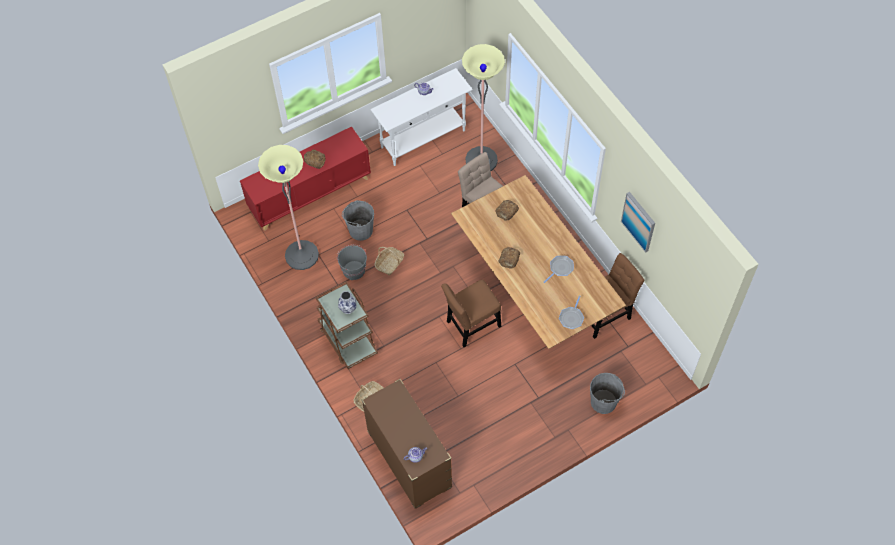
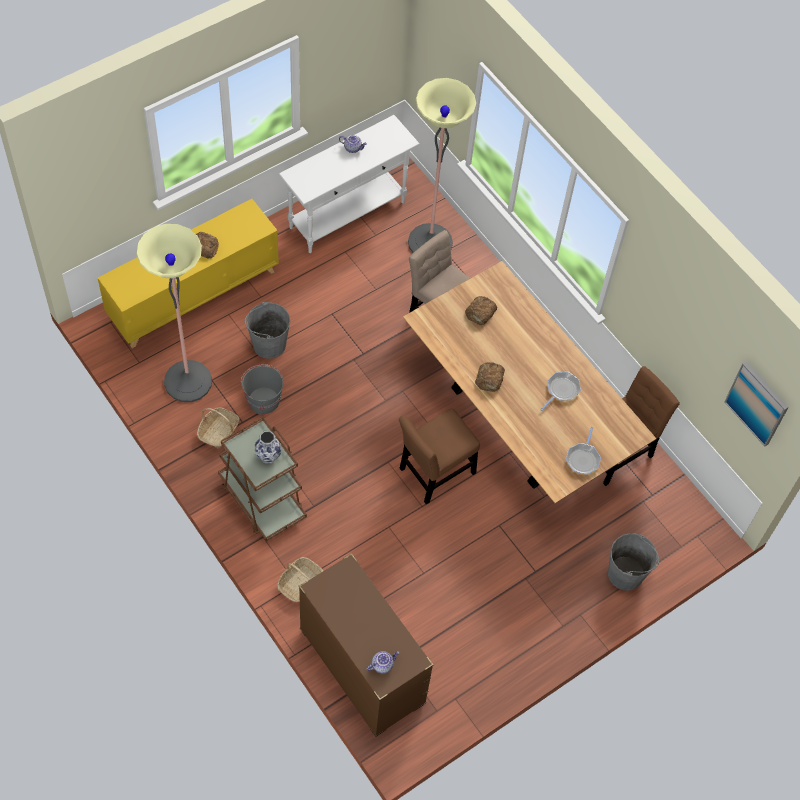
camera: 10 degrees left, 0 degrees up
red cabinet [240,127,371,231] -> yellow cabinet [98,199,279,348]
basket [374,247,404,275] -> basket moved to [197,407,240,449]
picture [621,192,655,253] -> picture moved to [724,361,789,447]

